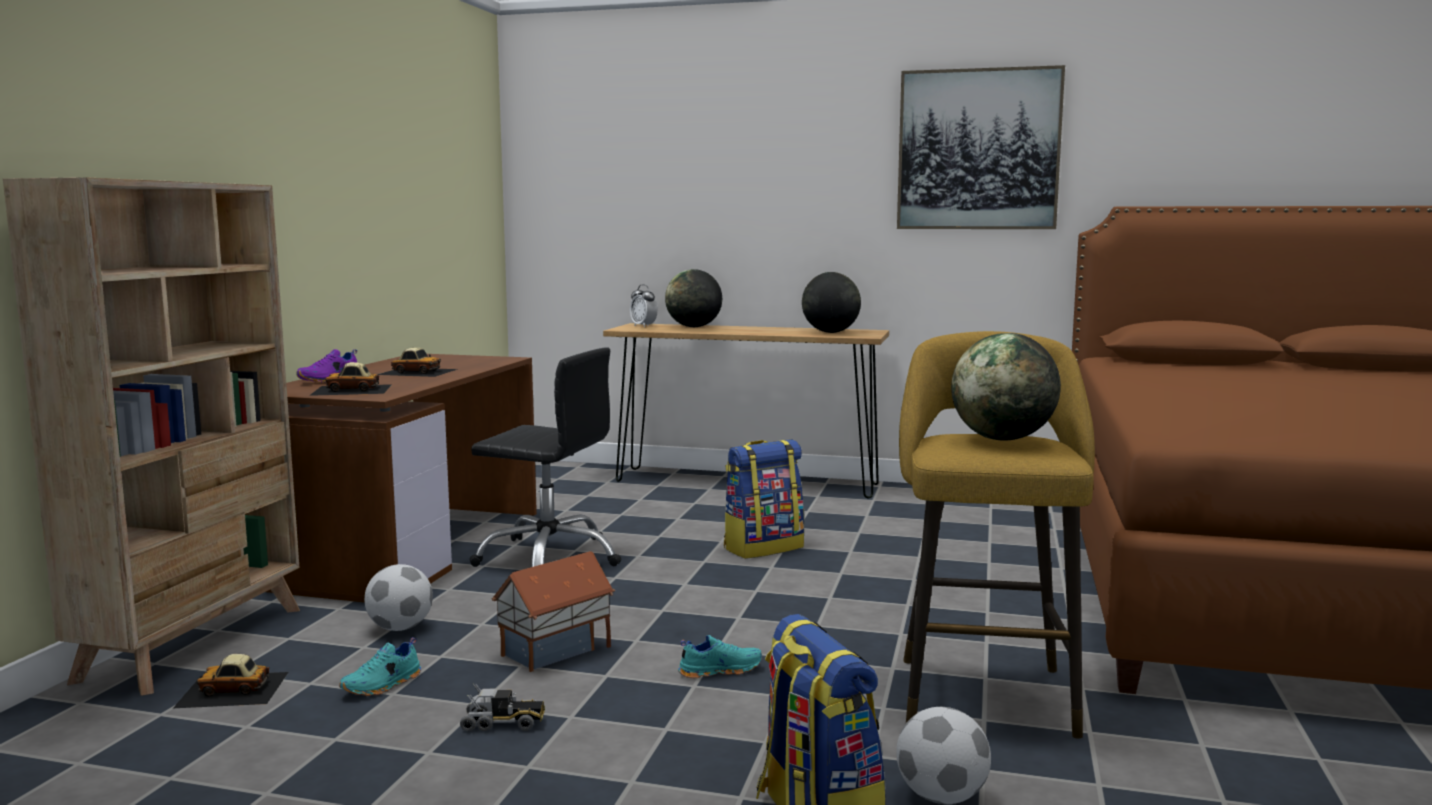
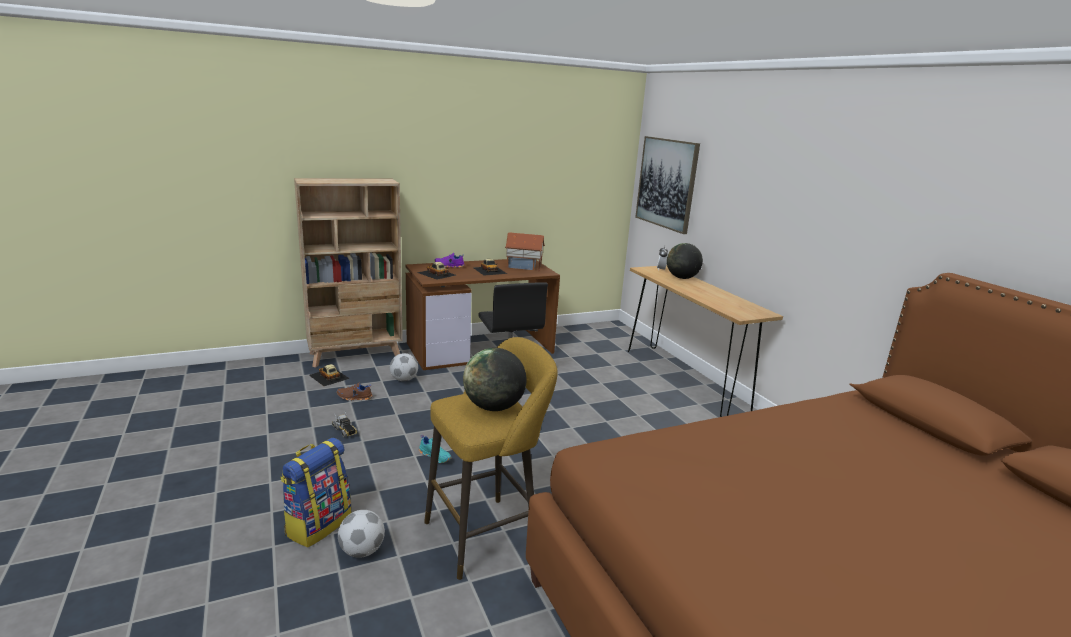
camera: 50 degrees right, 10 degrees up
turquoise shoe [339,637,421,696] -> brown shoe [337,383,373,400]
toy house [491,551,615,672] -> toy house moved to [505,232,545,271]
backpack [724,440,804,559] -> none
globe [802,272,861,333] -> none
picture [897,65,1065,229] -> picture moved to [635,136,700,234]

